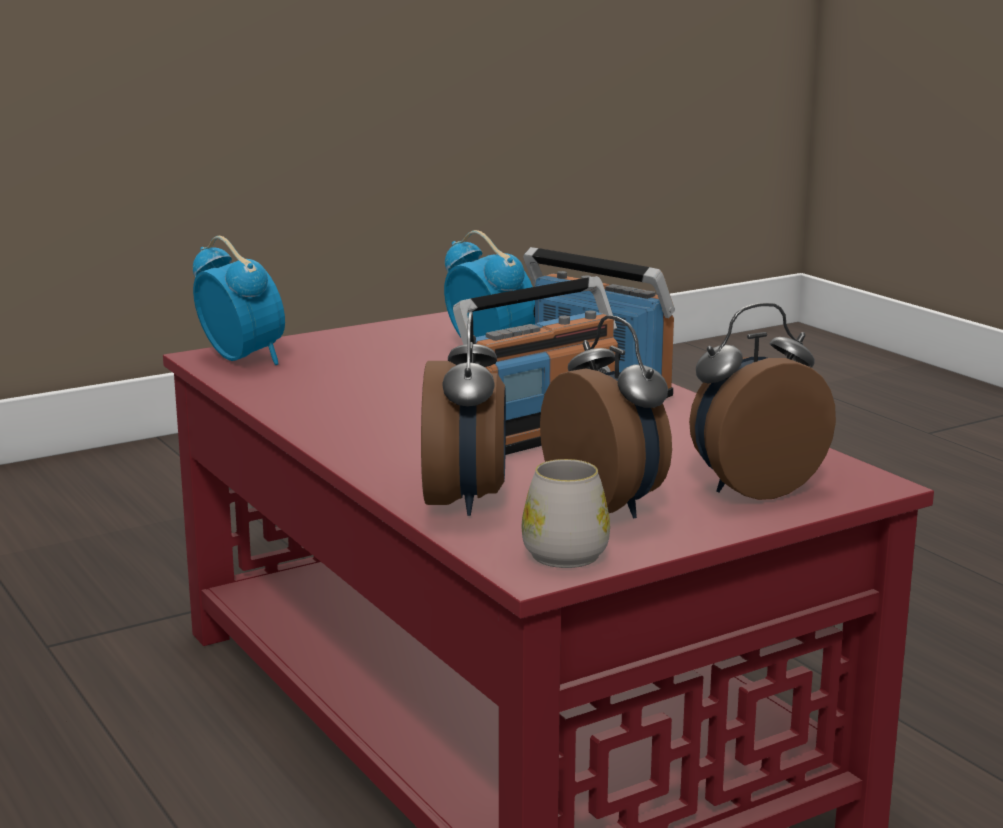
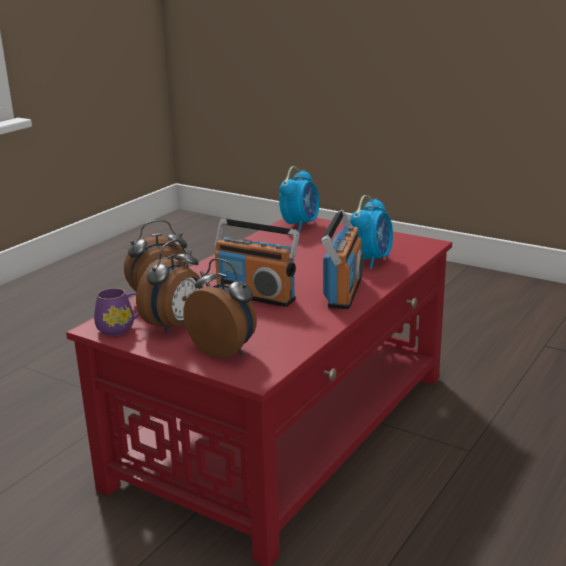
camera: 65 degrees right, 5 degrees up
white mug [522,459,610,568] -> purple mug [94,288,139,336]

